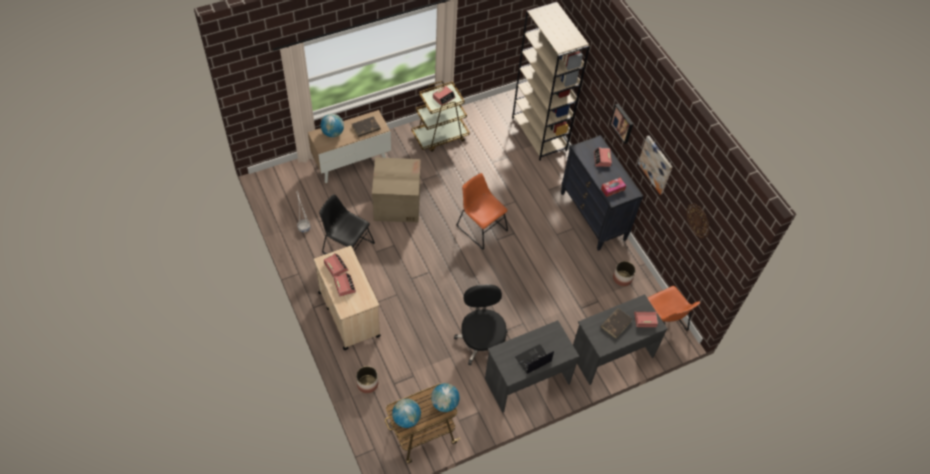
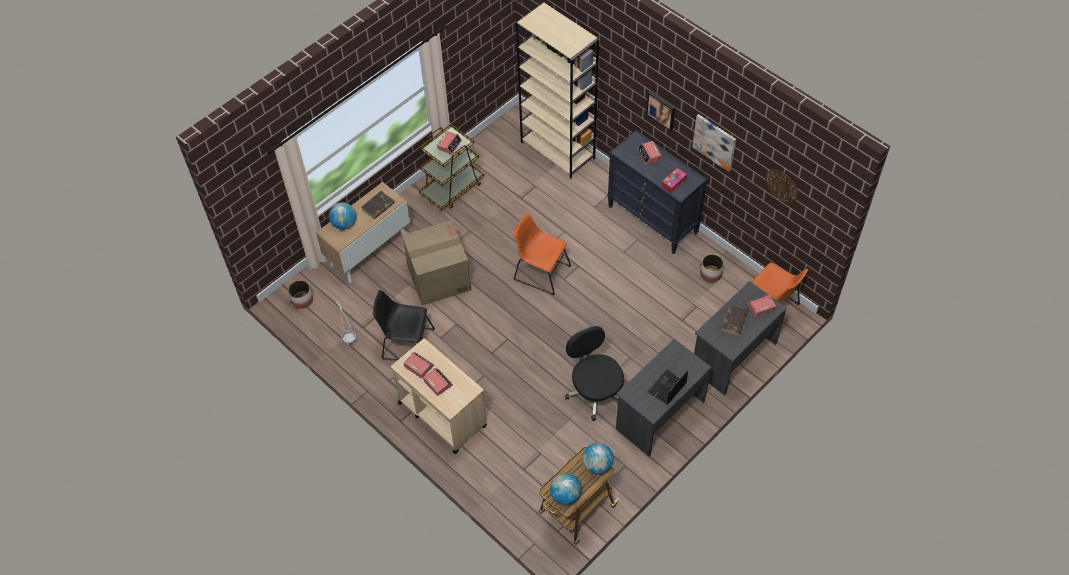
camera: 15 degrees left, 0 degrees up
planter [356,366,378,393] -> planter moved to [288,280,313,309]

